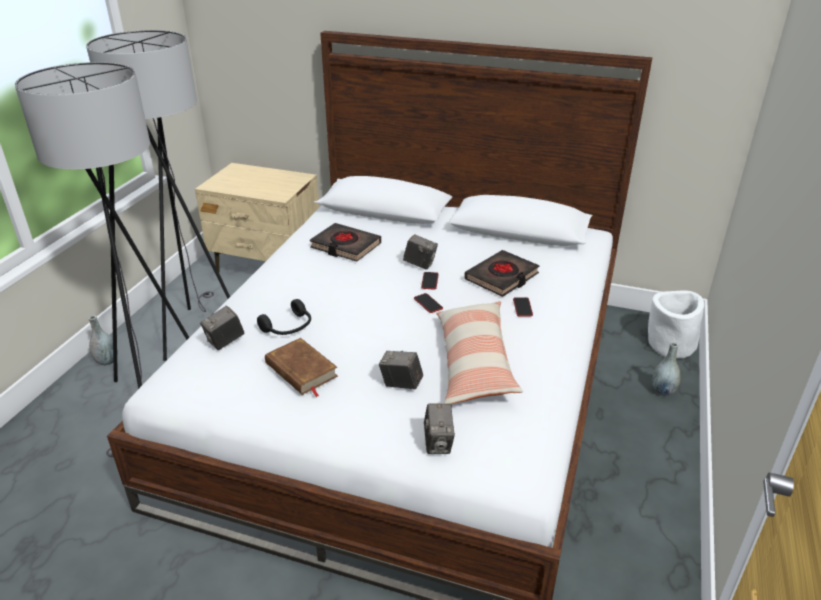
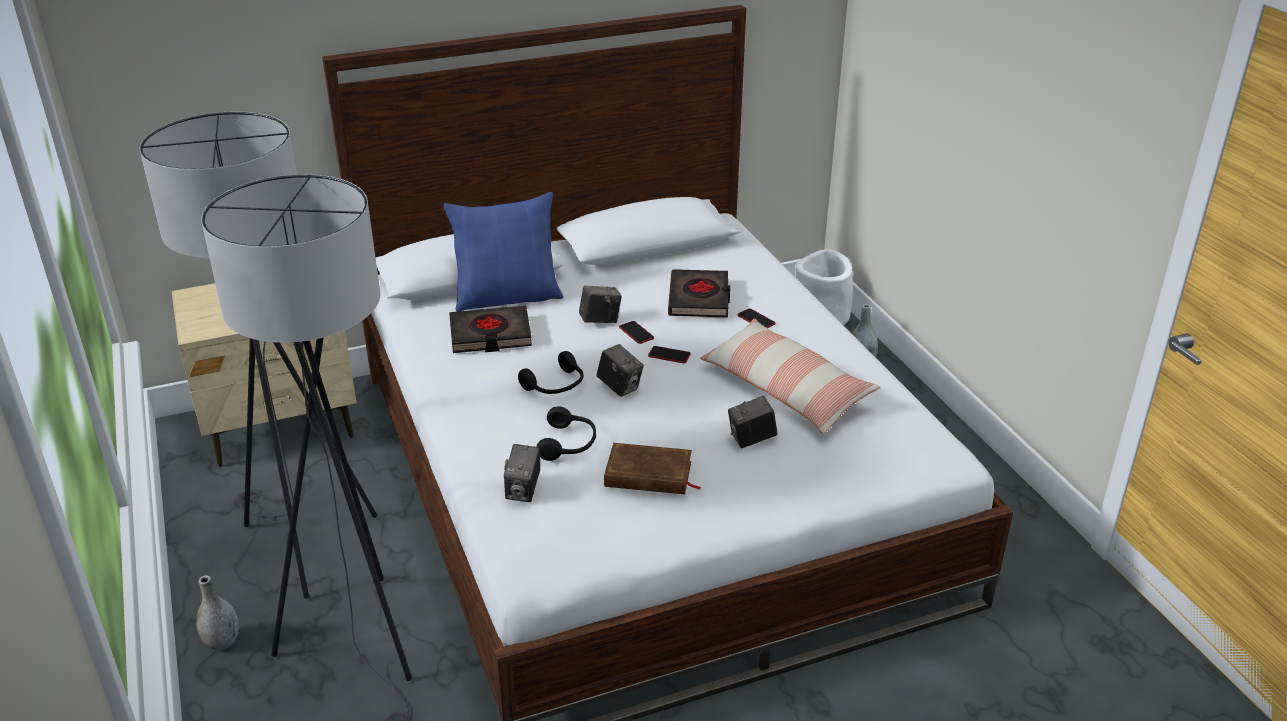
camera: 40 degrees left, 0 degrees up
camera [424,404,455,454] -> camera moved to [596,344,644,397]
none -> blue pillow [443,192,563,312]
none -> black headphones [518,351,584,394]

